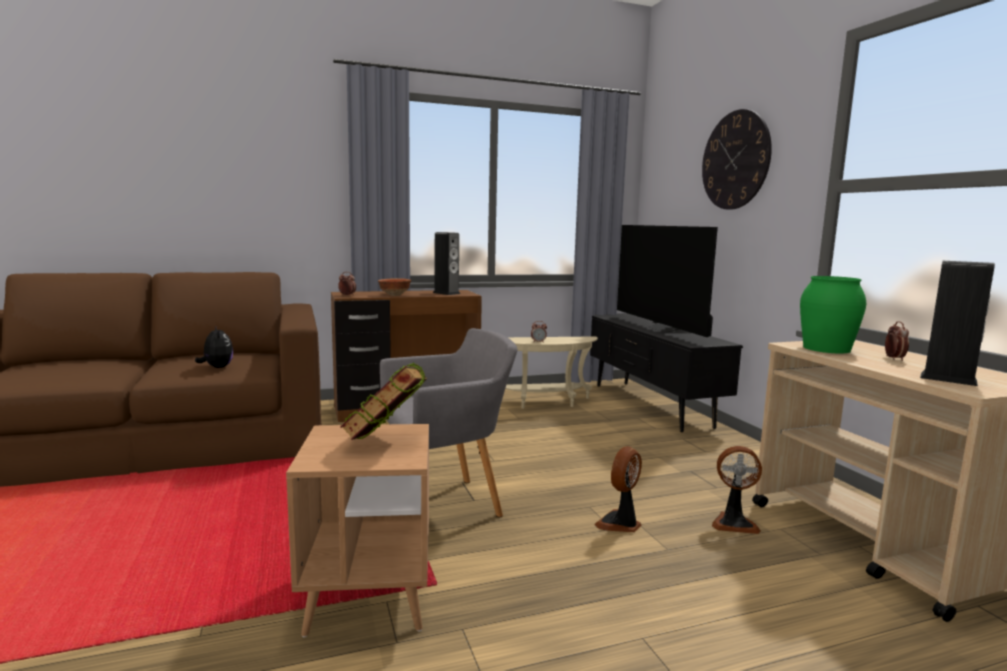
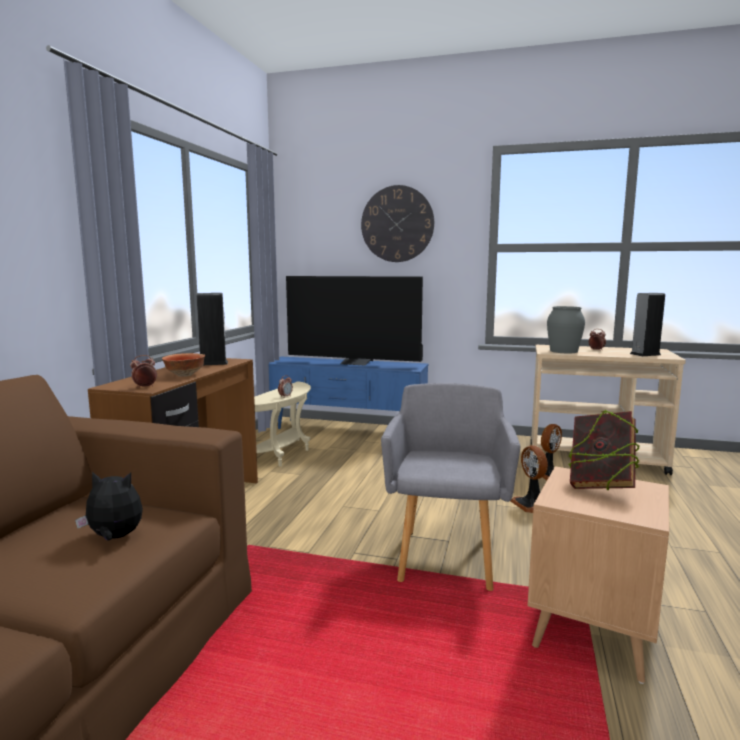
camera: 55 degrees left, 0 degrees up
black tv stand [590,313,743,432] -> blue tv stand [268,357,429,429]
green vase [800,276,866,354] -> grey vase [547,306,585,353]

